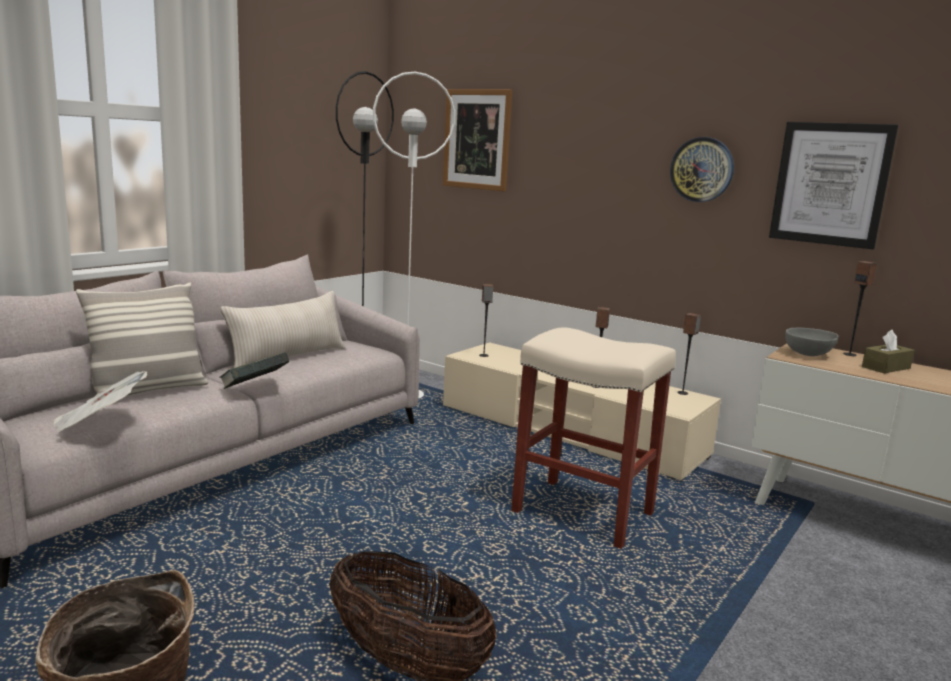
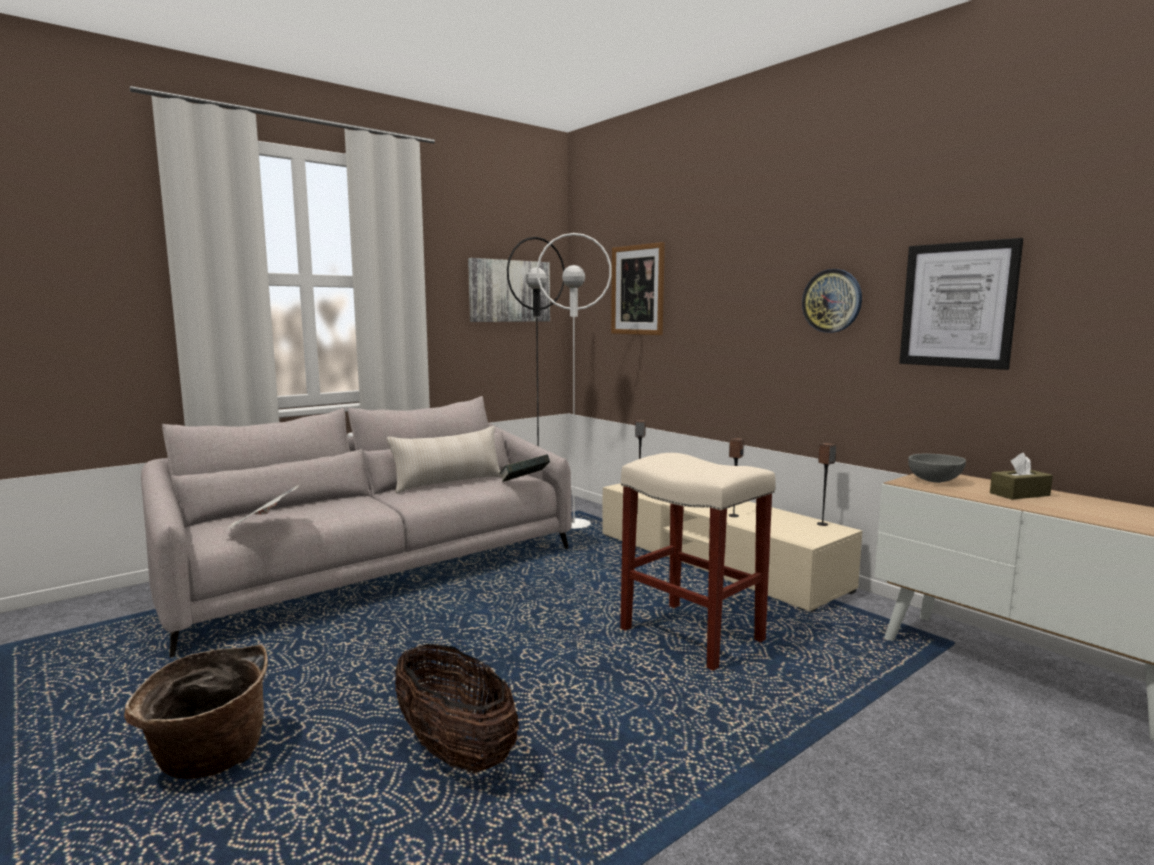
camera: 15 degrees right, 5 degrees down
pillow [76,283,208,397] -> none
book [219,352,289,389] -> book moved to [499,454,550,482]
speaker [843,261,877,356] -> none
none -> picture [468,258,550,322]

